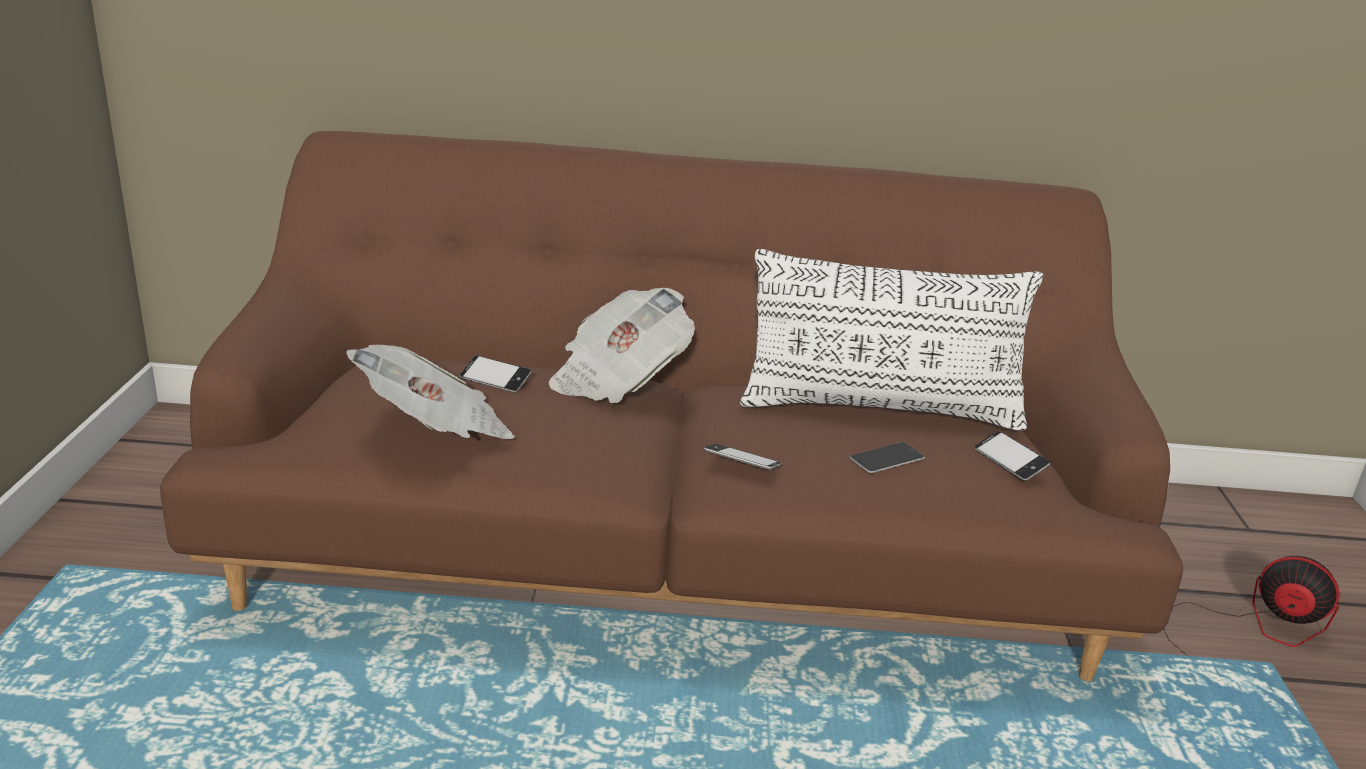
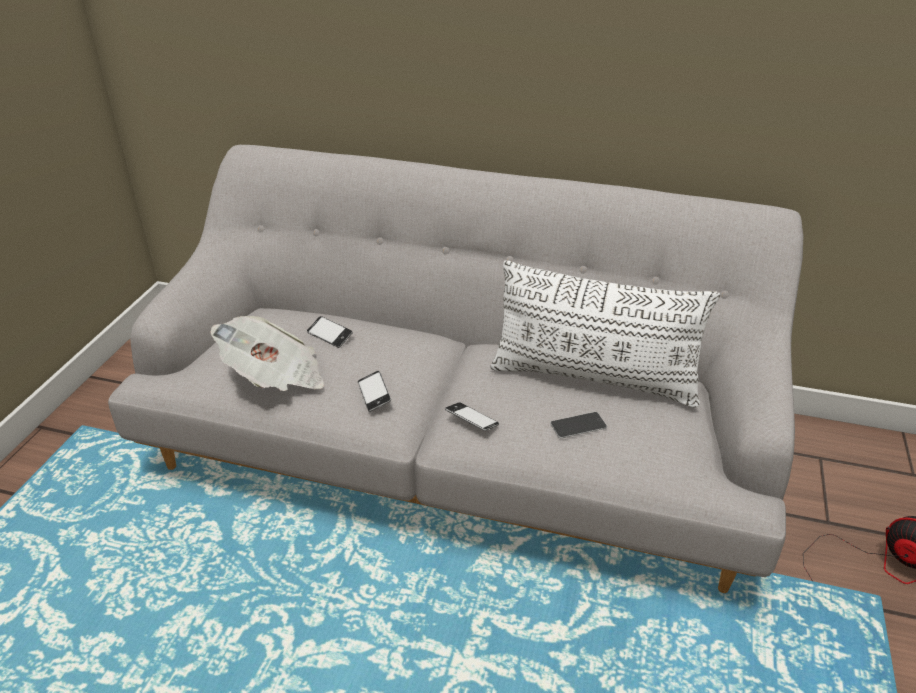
camera: 15 degrees right, 10 degrees up
brown sofa [160,131,1183,681] -> grey sofa [108,145,804,593]
newspaper [549,288,695,403] -> none
phone [974,431,1050,481] -> phone moved to [358,371,391,412]

